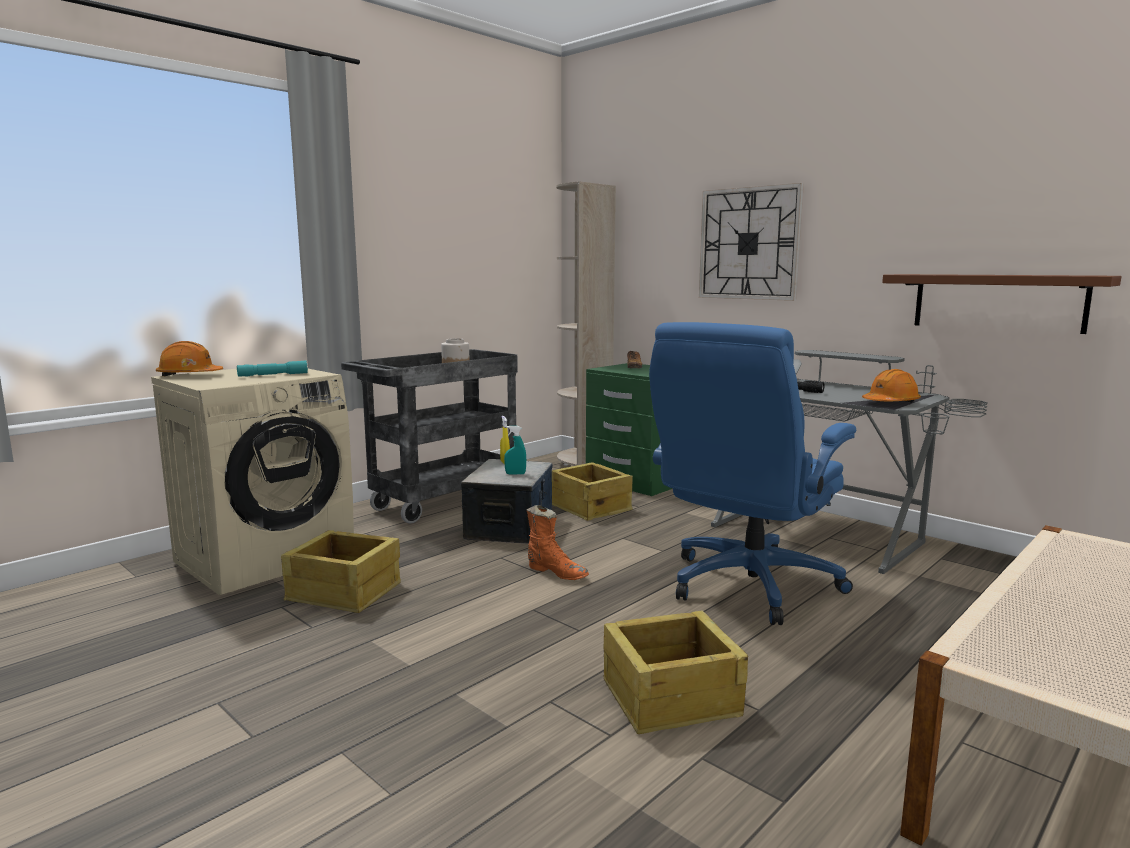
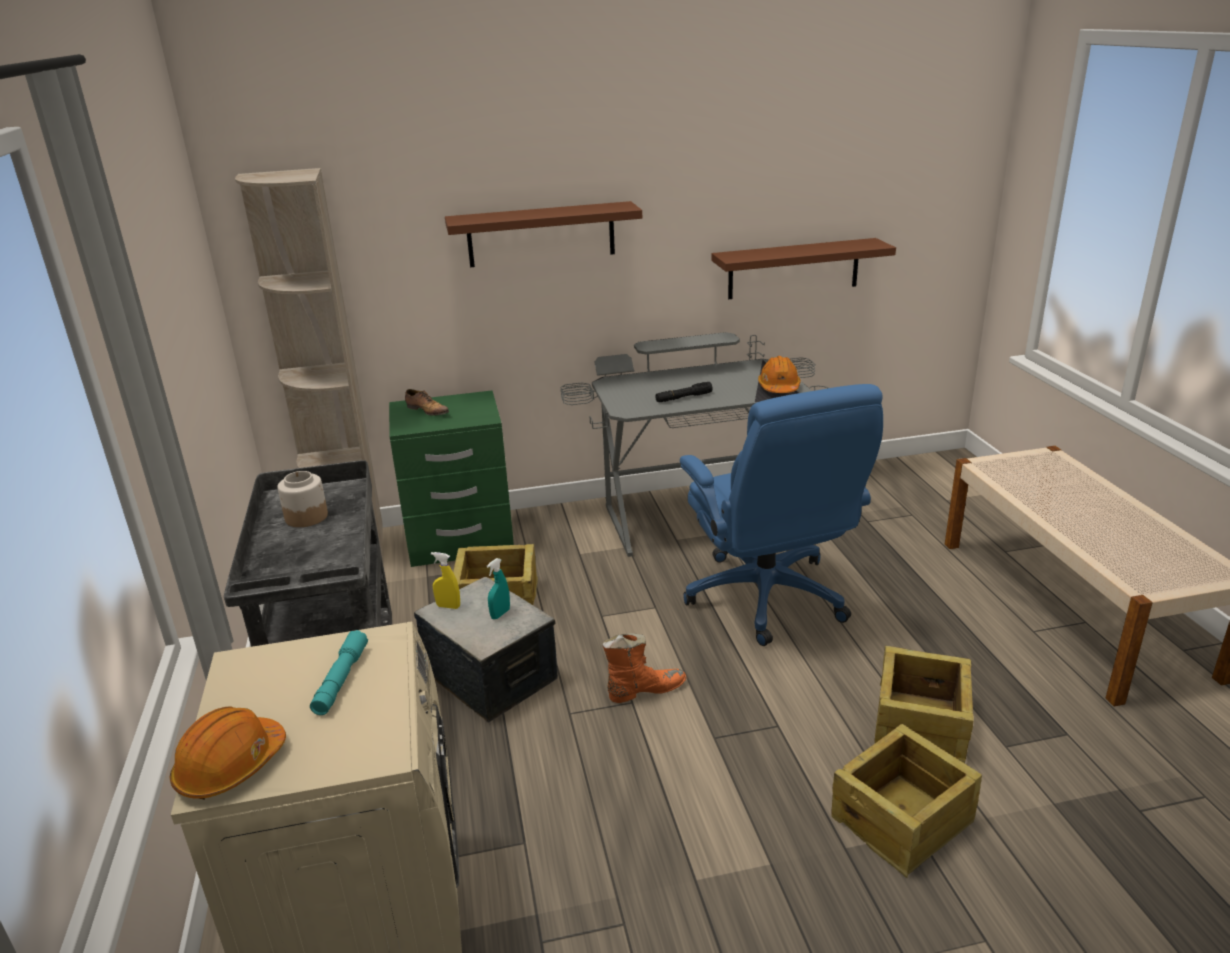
camera: 55 degrees left, 15 degrees up
crate [281,530,401,613] -> crate moved to [831,724,982,878]
wall clock [699,183,804,301] -> brown shelf [445,201,642,267]

